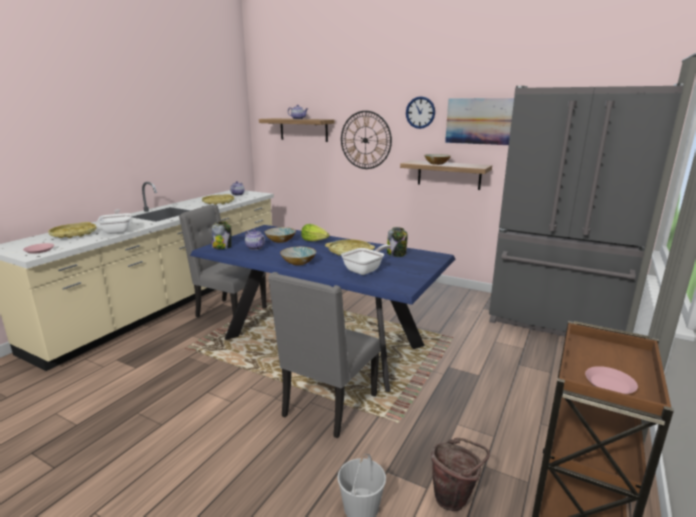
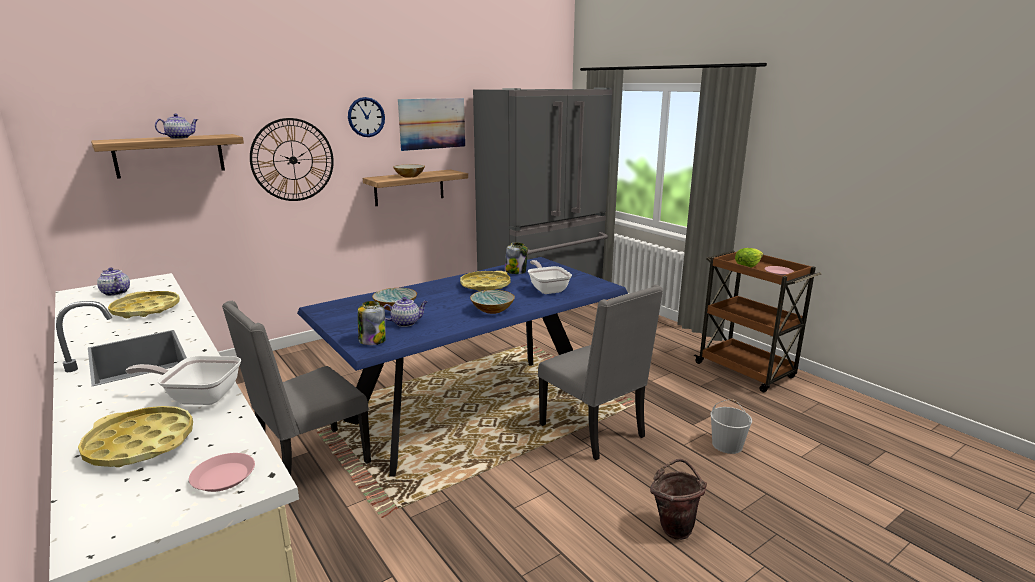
camera: 65 degrees left, 0 degrees up
lettuce [301,224,329,241] -> lettuce moved to [735,248,763,268]
brown bucket [431,437,490,511] -> brown bucket moved to [650,459,707,540]

